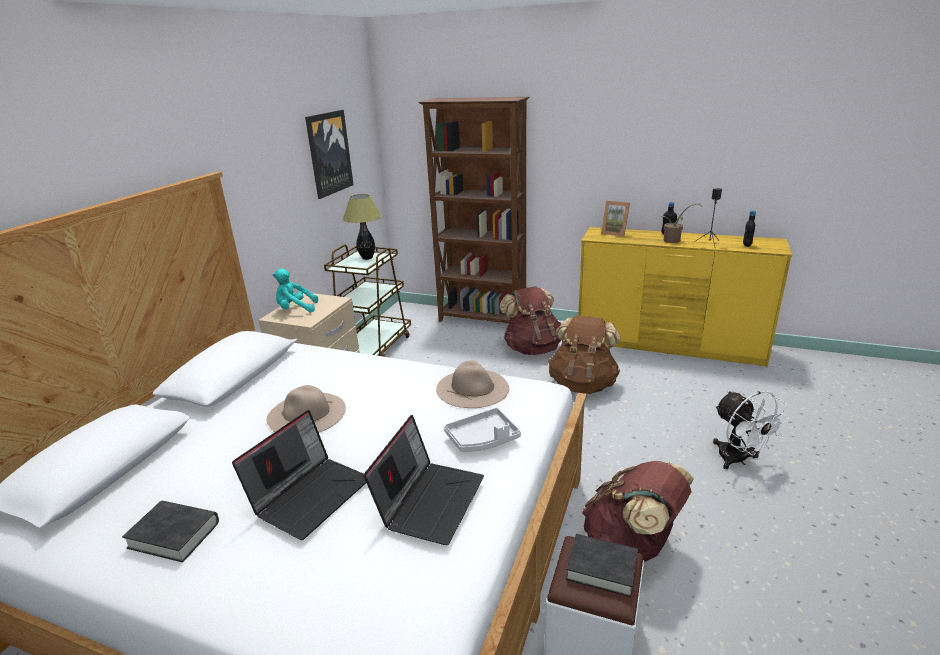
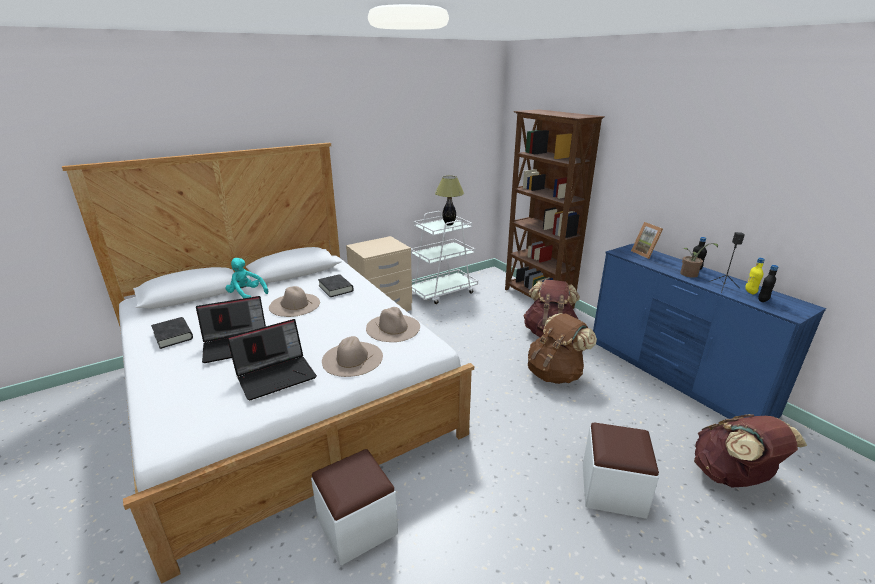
camera: 35 degrees right, 0 degrees up
turquoise plush toy [273,269,318,313] -> turquoise plush toy moved to [225,258,268,298]
picture [305,110,354,199] -> none
brown cart [324,244,411,357] -> white cart [411,211,478,304]
grey tray [444,408,521,452] -> beige hat [322,336,383,377]
black book [566,534,638,597] -> black book moved to [318,274,354,297]
yellow dresser [578,227,792,367] -> blue dresser [593,243,826,419]
brown backpack [582,461,694,562] -> brown backpack moved to [694,414,807,487]
white fan [713,391,789,469] -> white ottoman [583,422,659,519]
none -> yellow bottle [745,258,765,294]

